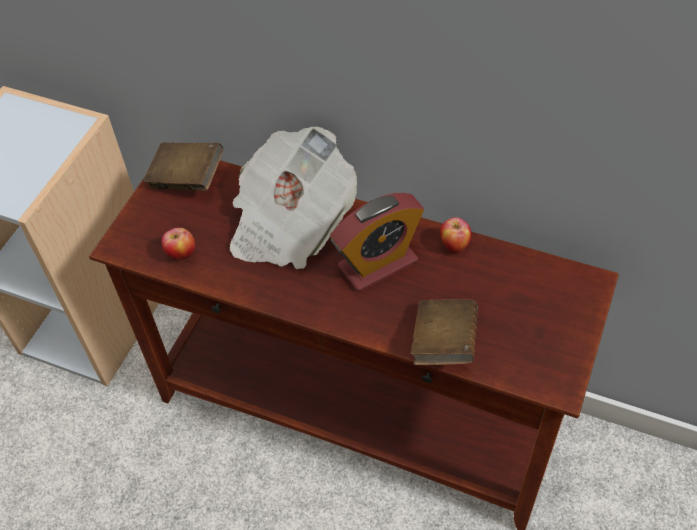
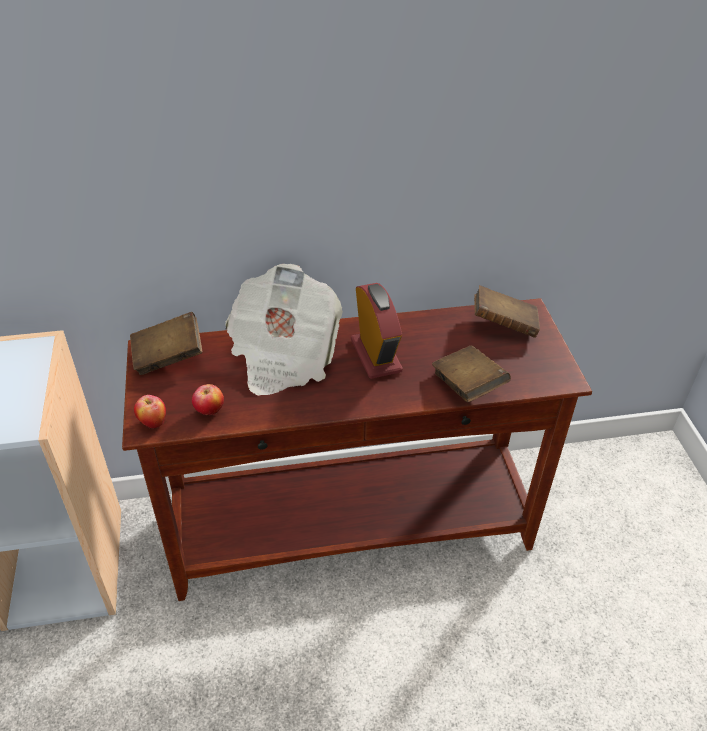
camera: 35 degrees left, 10 degrees down
alarm clock [330,193,424,292] -> alarm clock turned 45 degrees counterclockwise [351,283,403,379]
apple [440,217,472,253] -> apple moved to [134,395,166,428]
none -> brown book [474,285,540,338]

